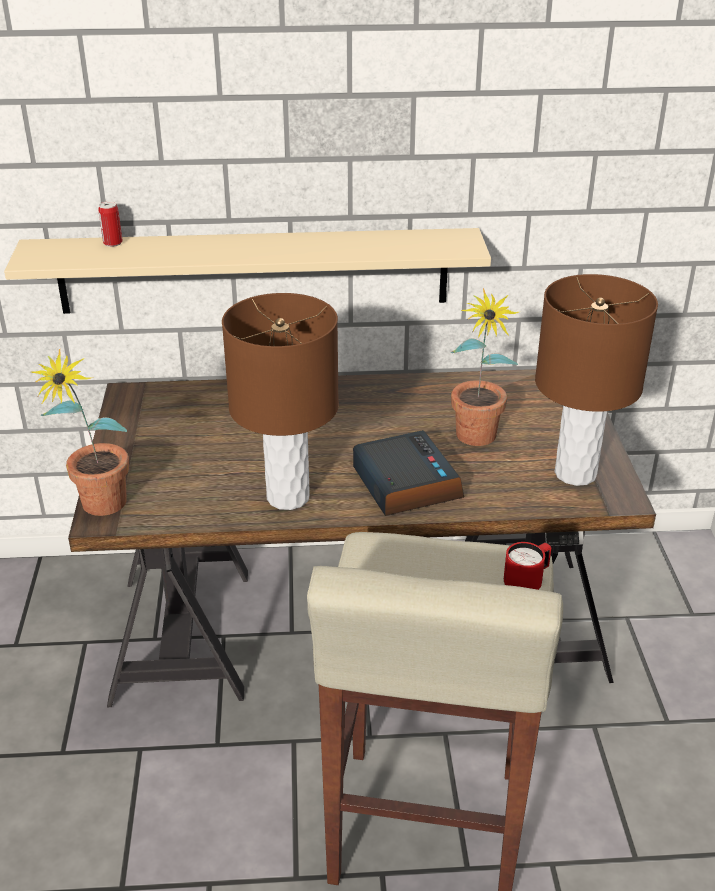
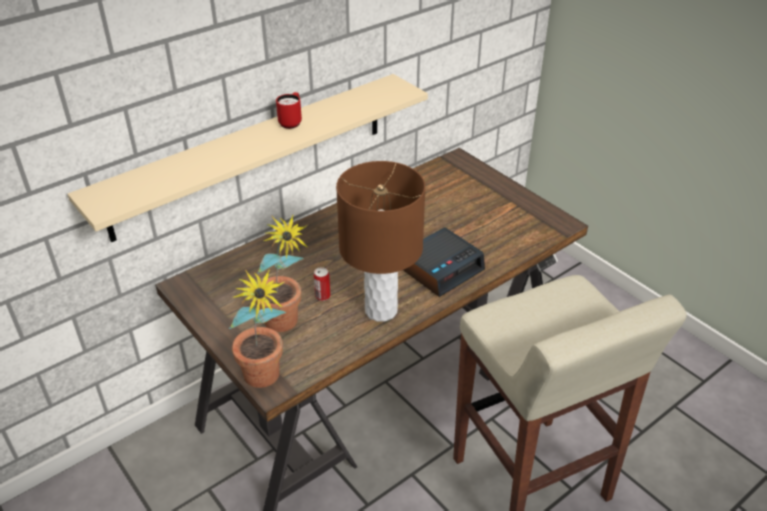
camera: 35 degrees left, 5 degrees up
can [99,201,123,247] -> can moved to [314,267,331,301]
alarm clock [353,430,464,516] -> alarm clock turned 105 degrees clockwise [403,227,485,297]
potted plant [451,288,519,446] -> potted plant moved to [256,215,309,332]
red mug [504,542,551,590] -> red mug moved to [276,92,302,129]
brown table lamp [535,274,658,486] -> none

